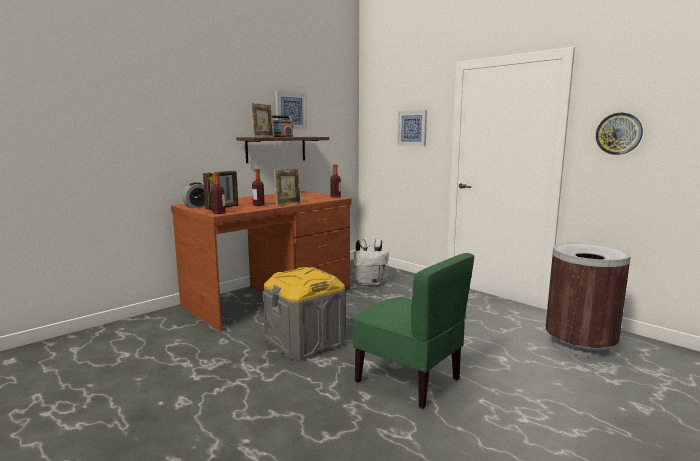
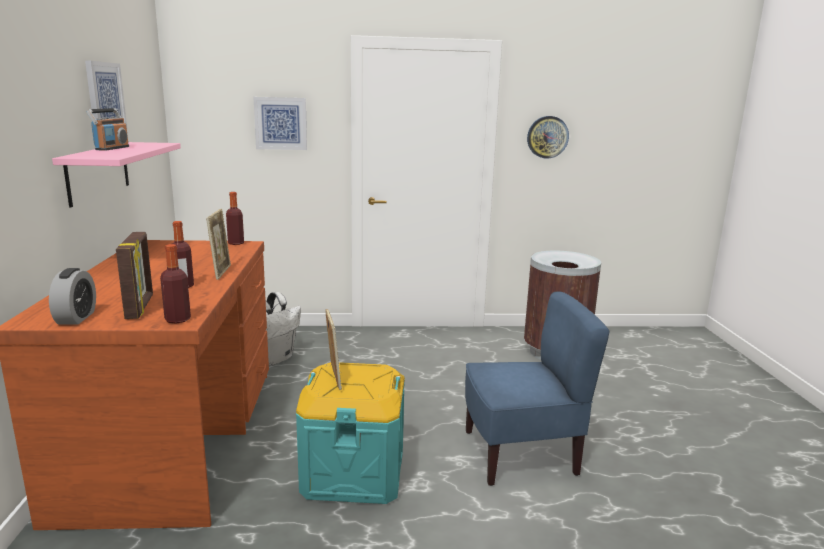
camera: 50 degrees left, 5 degrees up
brown shelf [236,137,329,163] -> pink shelf [52,142,181,208]
picture frame [250,103,274,137] -> picture frame moved to [326,309,342,390]
grey storage box [263,267,346,360] -> turquoise storage box [296,362,405,504]
green chair [353,253,474,409] -> blue chair [465,291,610,486]

